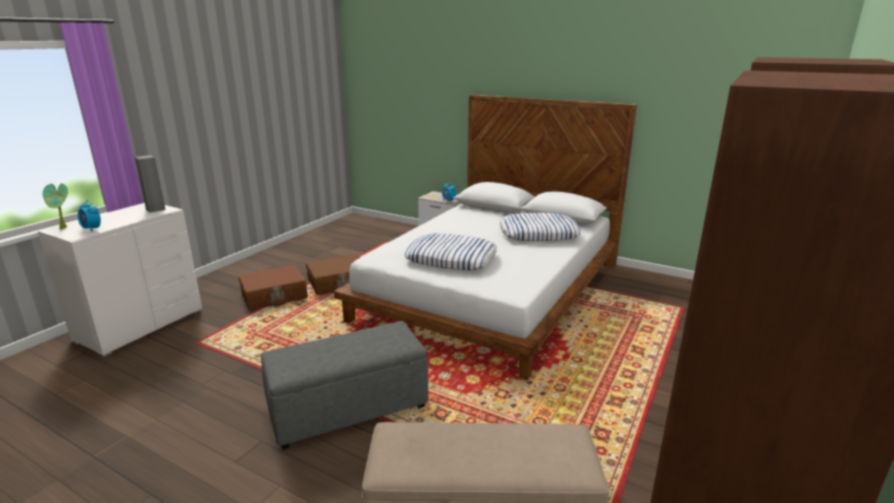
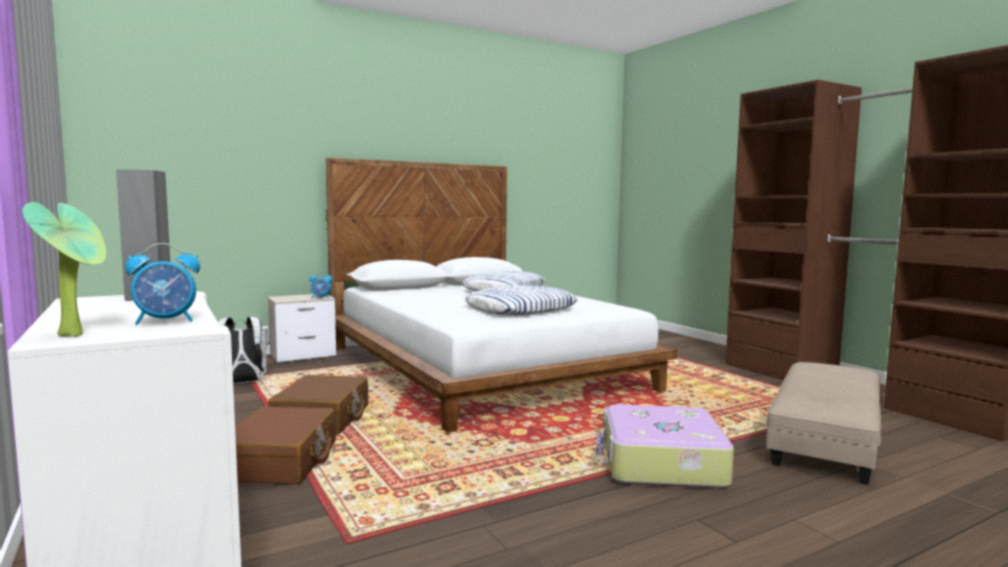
camera: 60 degrees left, 15 degrees down
grey ottoman [261,321,428,450] -> suitcase [596,404,734,488]
none -> white backpack [218,316,270,384]

